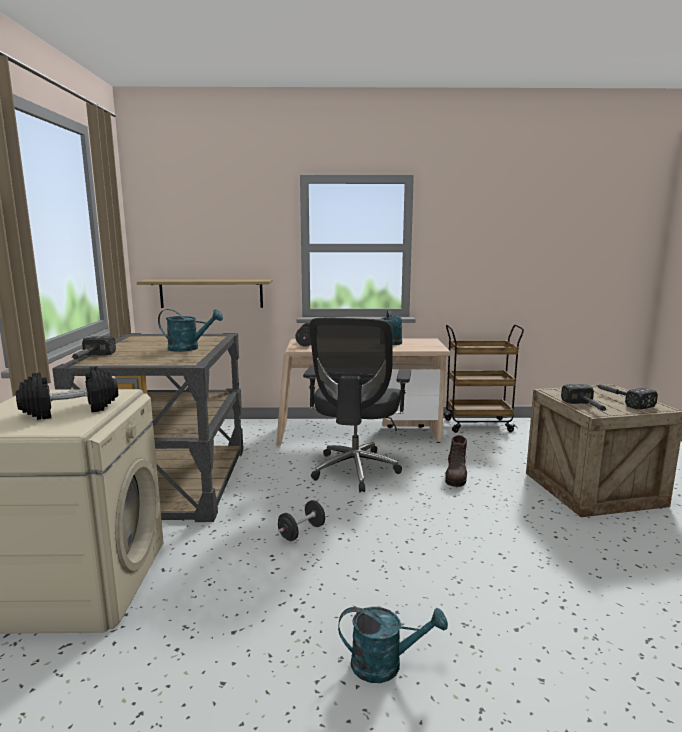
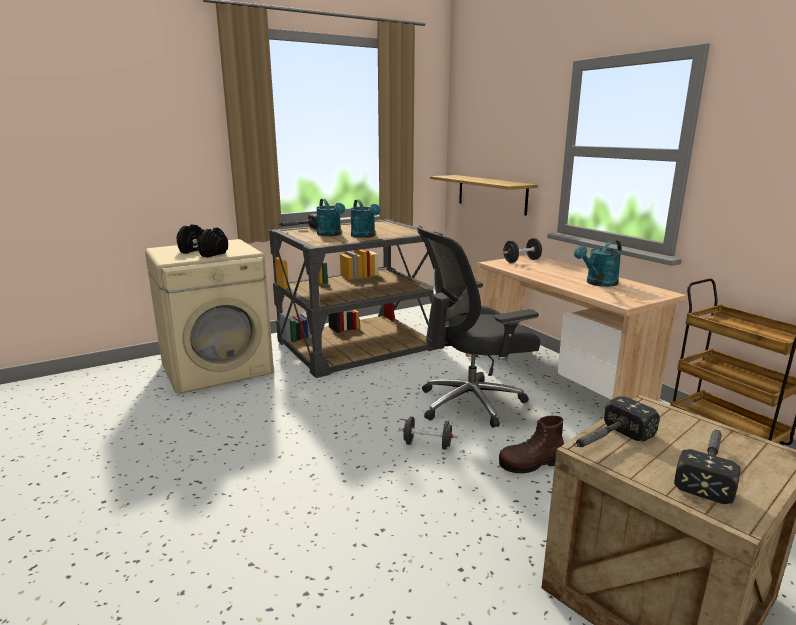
camera: 60 degrees right, 5 degrees up
black dumbbell [278,500,325,541] -> black dumbbell moved to [399,416,458,450]
turquoise watering can [338,607,448,683] -> turquoise watering can moved to [316,199,345,236]

